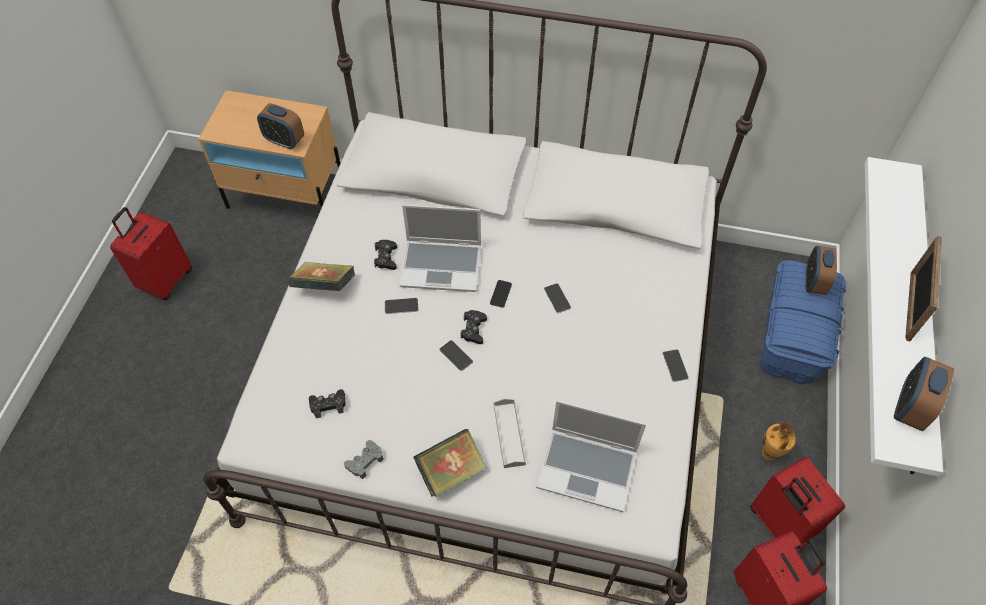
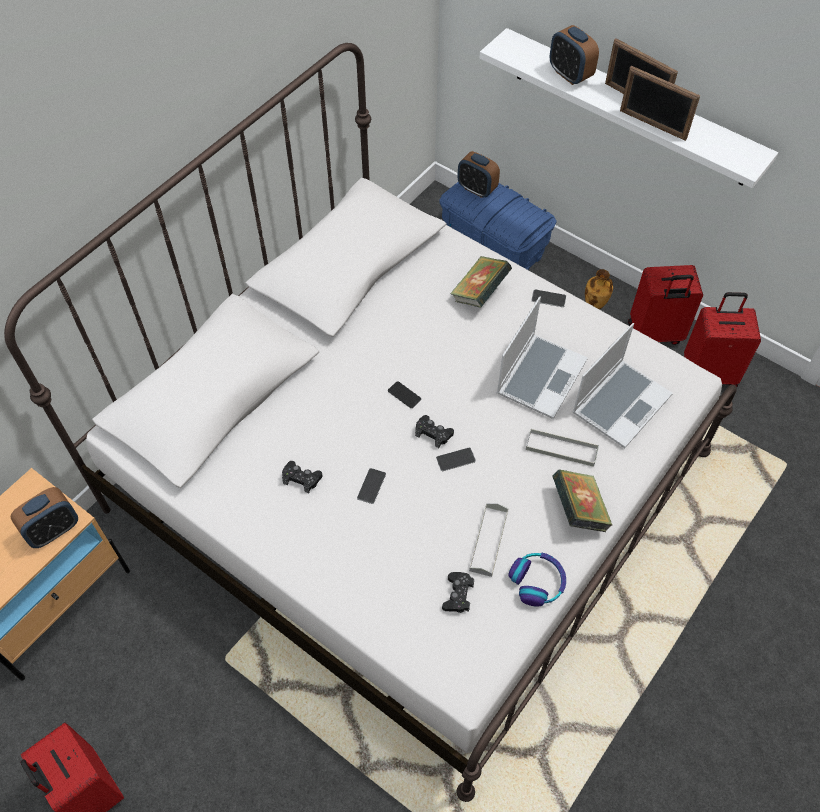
camera: 65 degrees left, 0 degrees up
book [288,261,355,291] -> book moved to [450,256,512,308]
grey game controller [344,440,384,479] -> headphones [509,553,566,607]
laptop [400,205,481,292] -> laptop moved to [497,297,588,419]
phone [544,283,571,313] -> none
alarm clock [894,357,954,431] -> alarm clock moved to [550,25,599,85]
none -> grey tray [469,503,508,577]
none -> picture frame [620,66,700,141]

